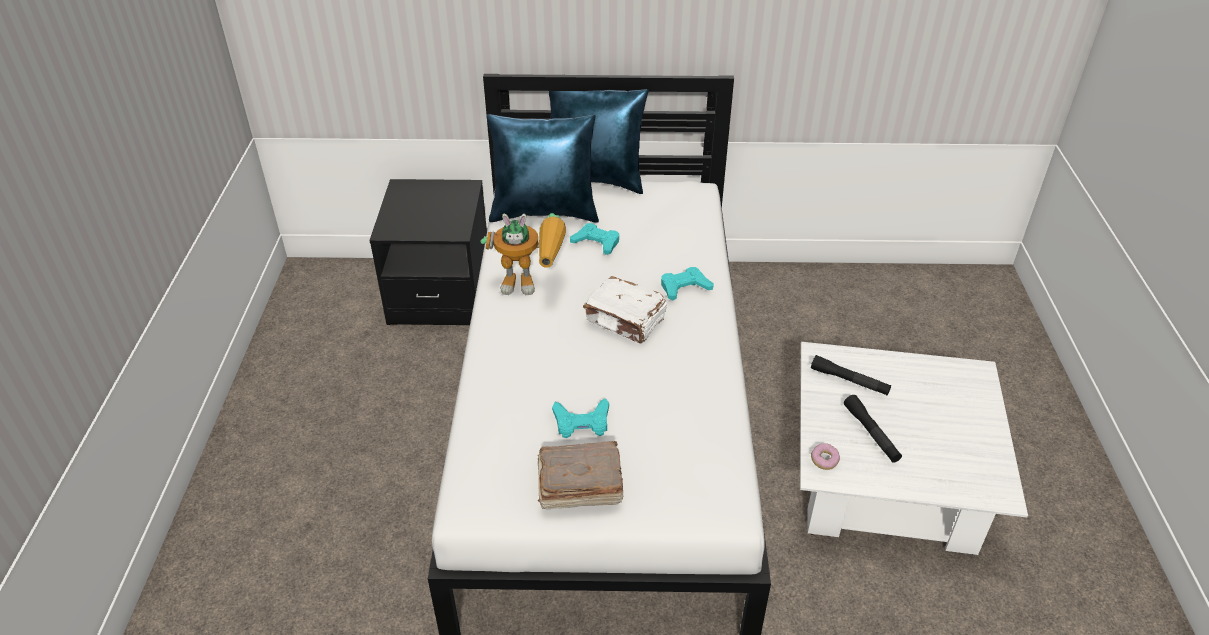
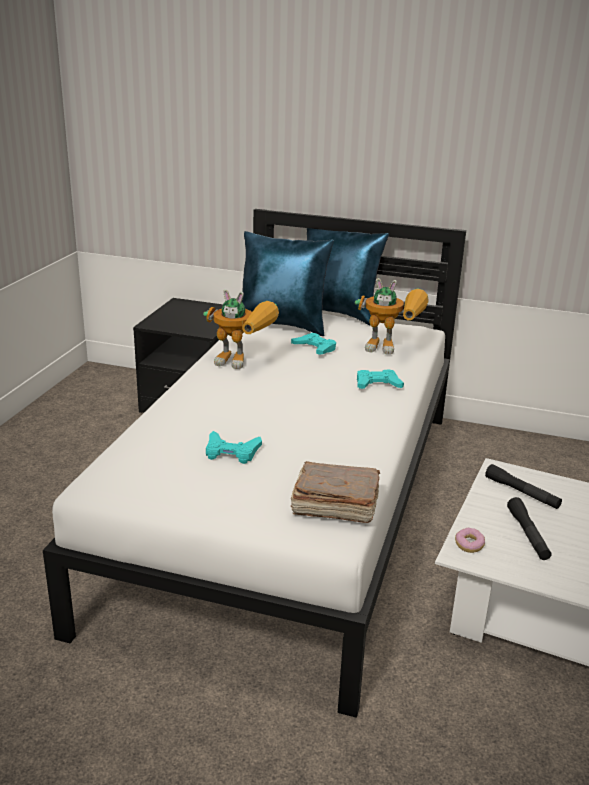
camera: 15 degrees right, 15 degrees down
brown book [537,441,623,509] -> brown book moved to [291,461,380,523]
white book [583,276,667,344] -> none
none -> toy robot [355,278,429,355]

